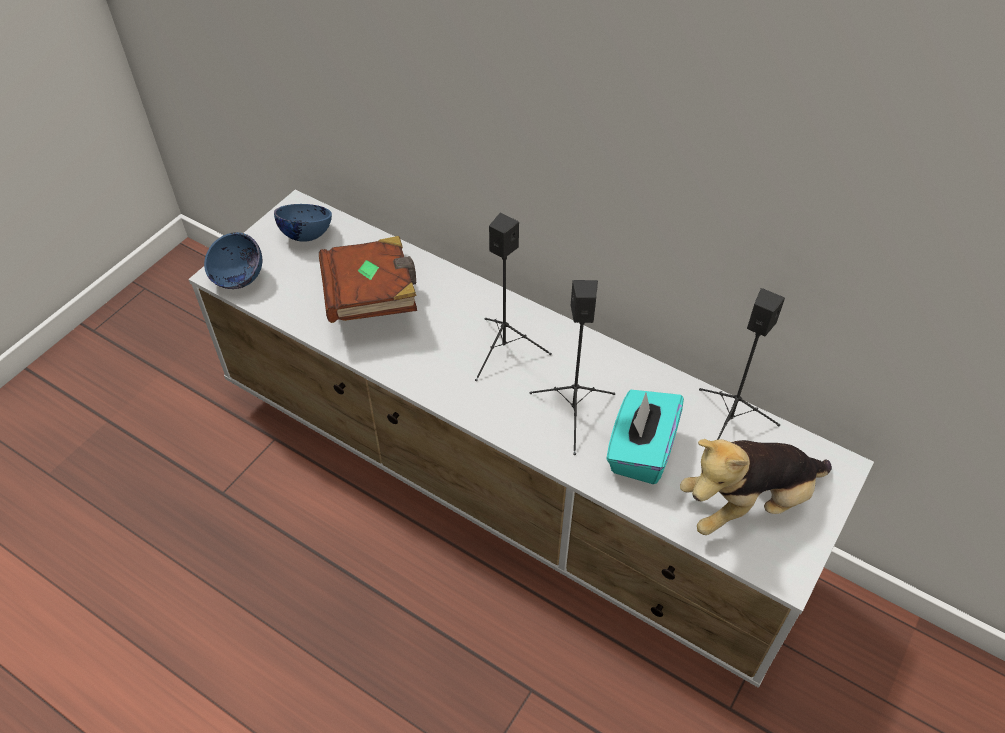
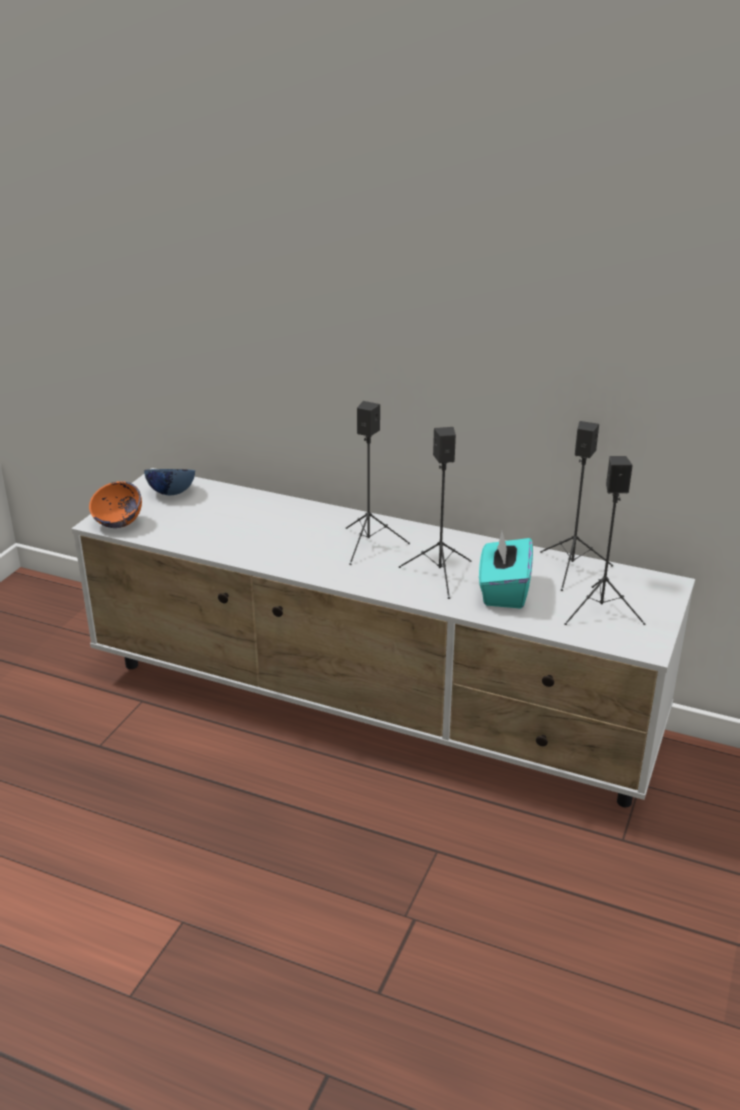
camera: 10 degrees left, 20 degrees down
blue bowl [204,232,262,289] -> orange bowl [89,481,142,528]
brown book [319,236,417,323] -> none
plush toy [680,439,832,535] -> black speaker [564,456,646,625]

